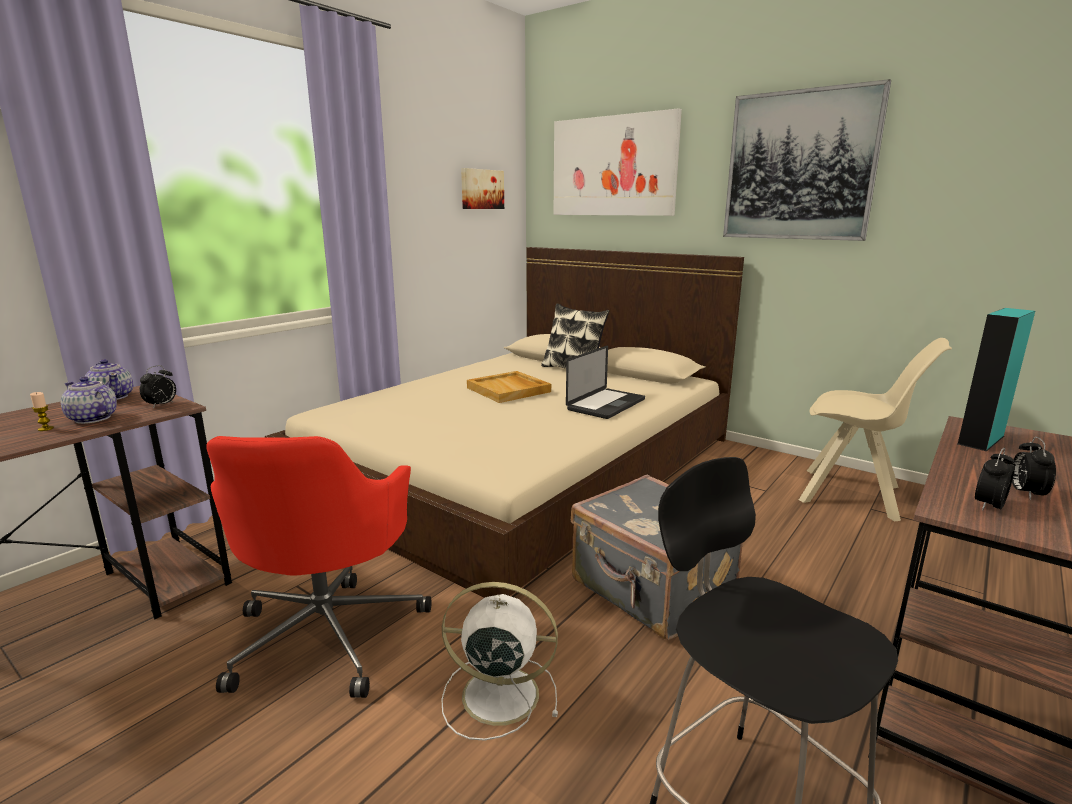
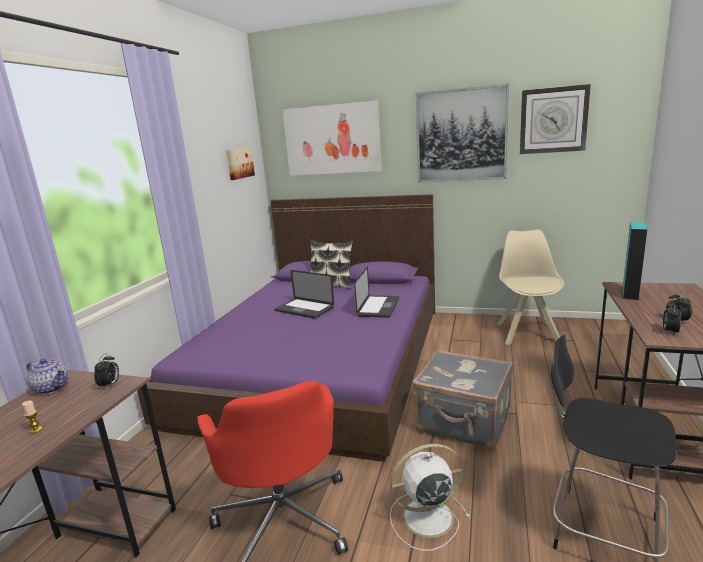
camera: 20 degrees left, 0 degrees up
teapot [61,377,117,424] -> none
beige bed [265,247,744,598] -> purple bed [137,194,435,462]
beige tray [467,371,551,403] -> laptop [275,270,334,319]
beige chair [799,338,952,522] -> beige chair turned 90 degrees counterclockwise [497,229,564,345]
none -> wall clock [520,84,591,154]

